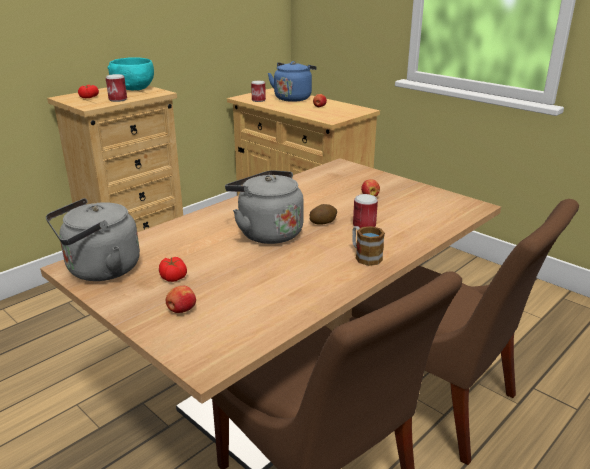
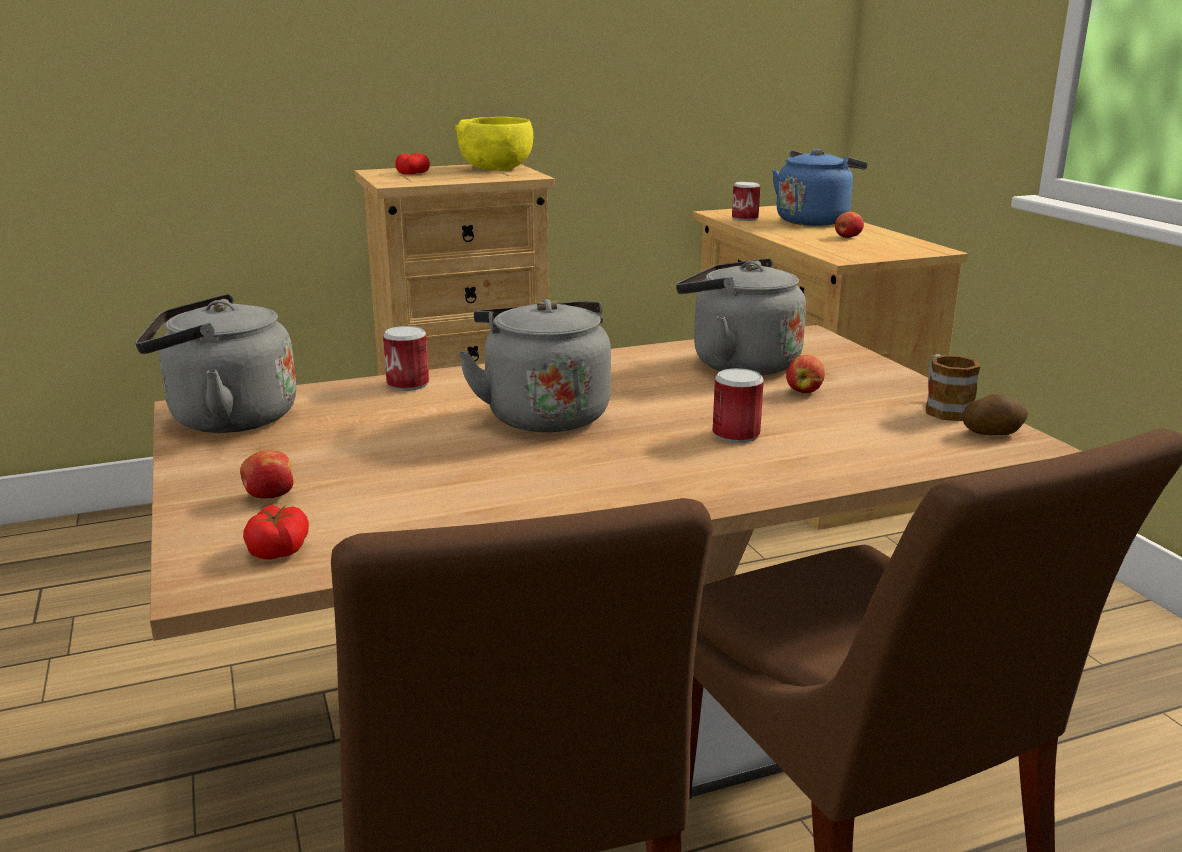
camera: 25 degrees right, 5 degrees down
can [106,74,127,102] -> can moved to [383,326,429,391]
turquoise bowl [108,57,154,90] -> yellow bowl [455,117,533,171]
tomato [159,257,187,282] -> tomato moved to [243,504,309,560]
potato [309,204,337,225] -> potato moved to [963,394,1028,435]
mug [352,226,385,266] -> mug moved to [925,354,981,421]
none -> grey kettle [676,258,806,375]

